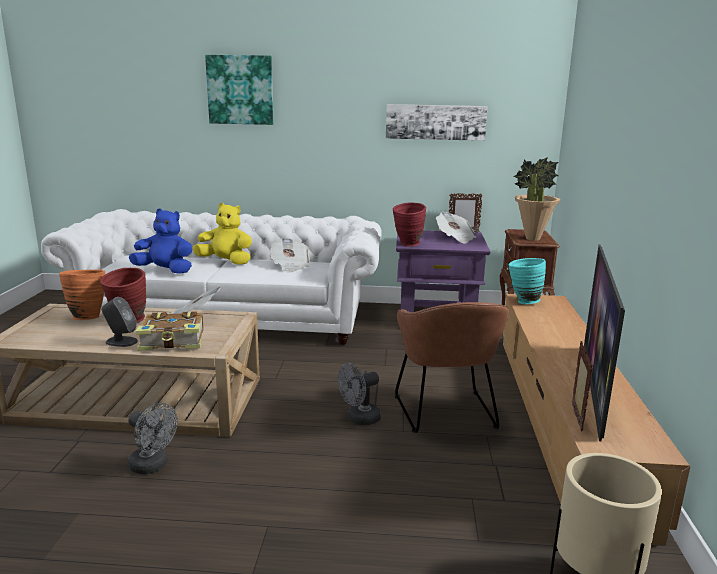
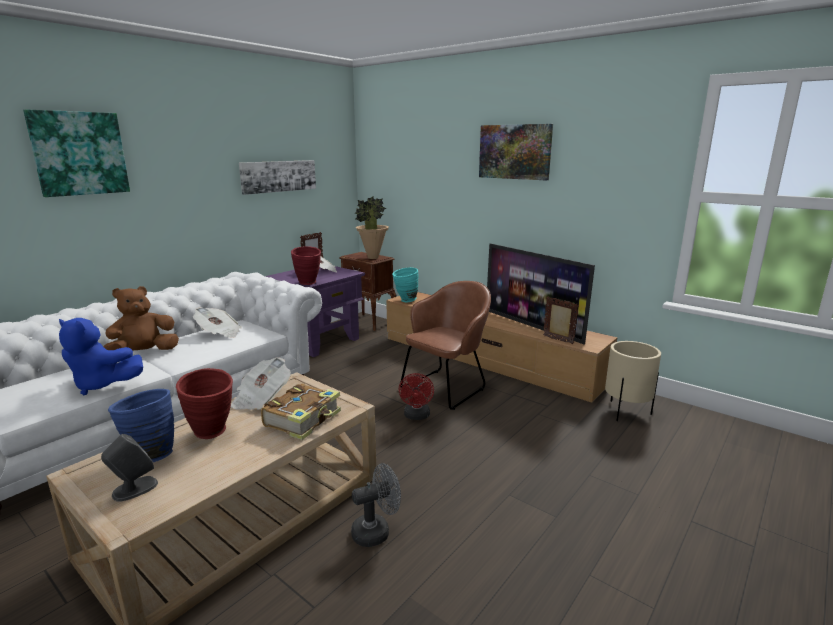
camera: 55 degrees left, 0 degrees up
orange vase [59,269,105,320] -> blue vase [108,389,174,462]
grey speaker [101,297,138,347] -> grey speaker moved to [101,434,158,502]
blue plush toy [129,208,193,274] -> blue plush toy turned 120 degrees counterclockwise [59,318,143,395]
yellow plush toy [192,203,252,265] -> brown plush toy [103,286,179,351]
grey fan [338,363,381,425] -> red fan [399,373,434,420]
brown armchair [395,302,509,433] -> brown armchair turned 75 degrees counterclockwise [401,281,491,410]
none -> picture [479,124,553,181]

